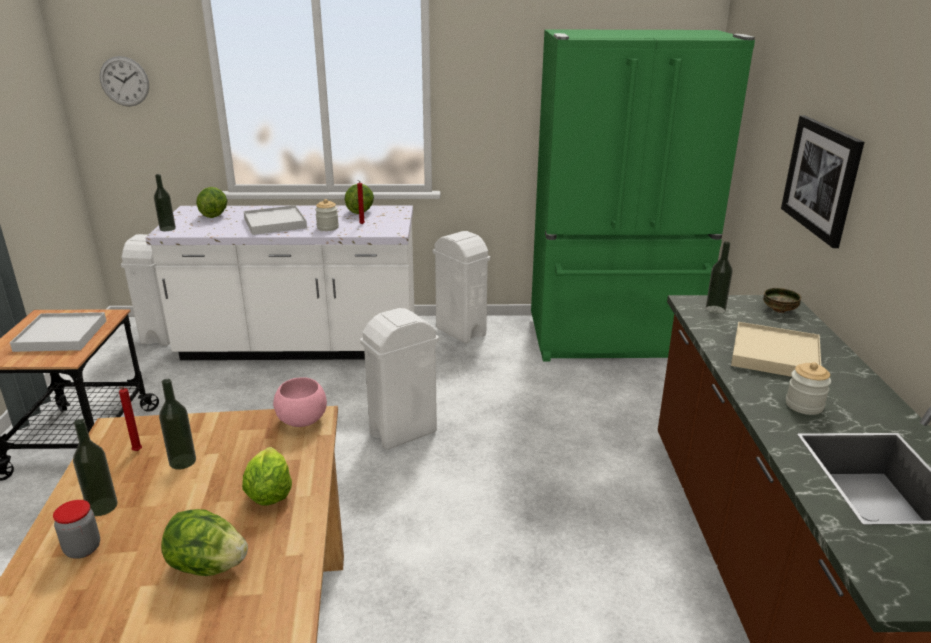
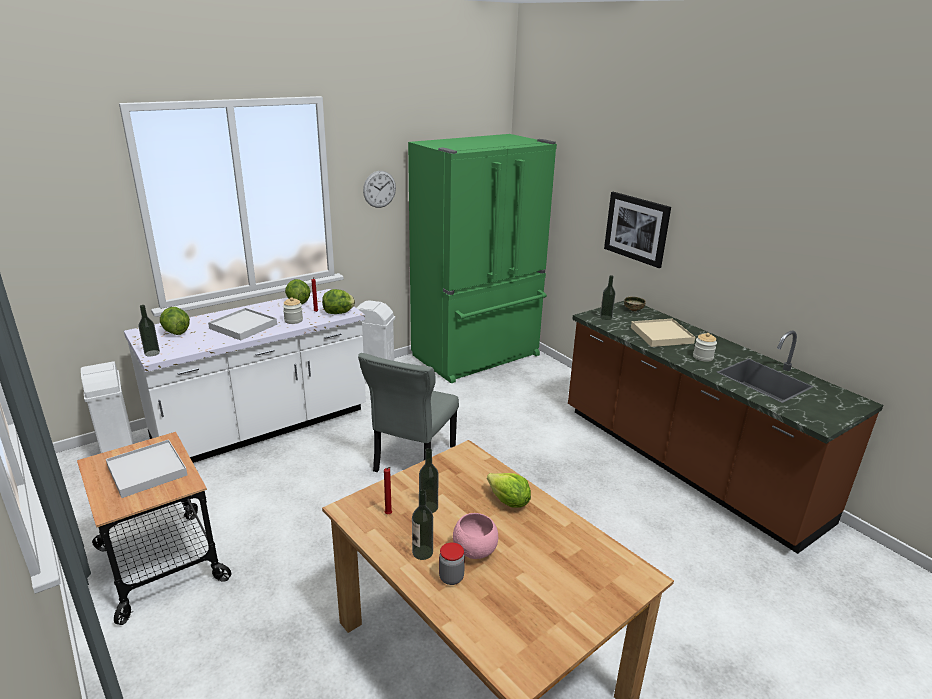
camera: 35 degrees left, 0 degrees up
wall clock [100,56,149,106] -> wall clock moved to [363,171,396,208]
lettuce [161,509,248,576] -> lettuce moved to [322,289,355,314]
pink bowl [273,377,327,427] -> pink bowl moved to [453,513,498,559]
white trash can [360,308,439,450] -> grey chair [358,353,459,472]

